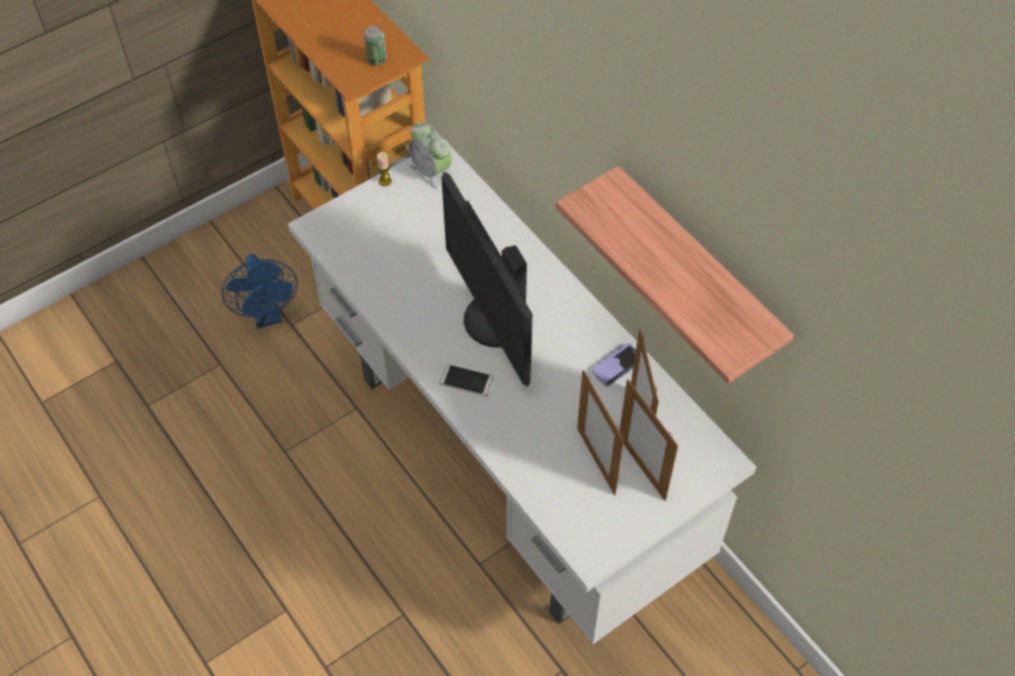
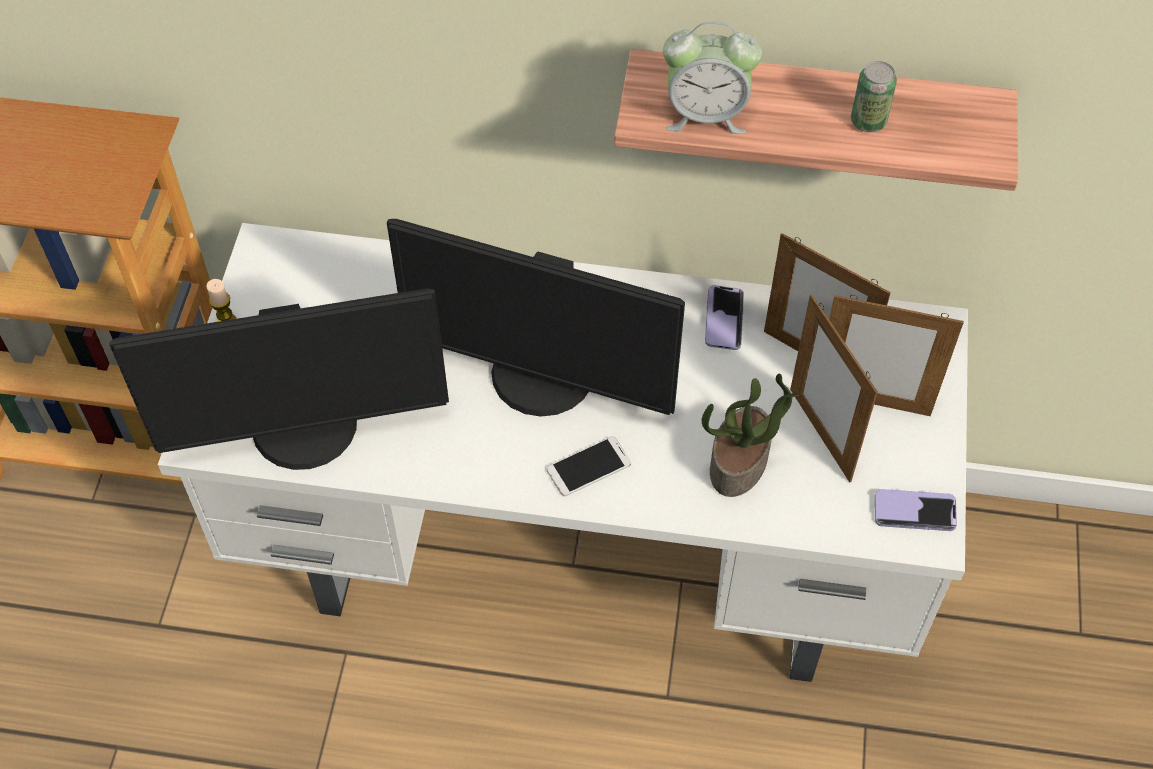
camera: 45 degrees left, 0 degrees up
blue fan [221,254,298,328] -> none
can [364,26,386,65] -> can moved to [851,61,897,132]
alarm clock [409,122,452,189] -> alarm clock moved to [663,21,762,134]
picture frame [577,370,624,495] -> picture frame turned 45 degrees clockwise [790,294,878,483]
none -> monitor [109,288,449,470]
none -> potted plant [702,373,799,497]
none -> phone [875,489,957,531]

